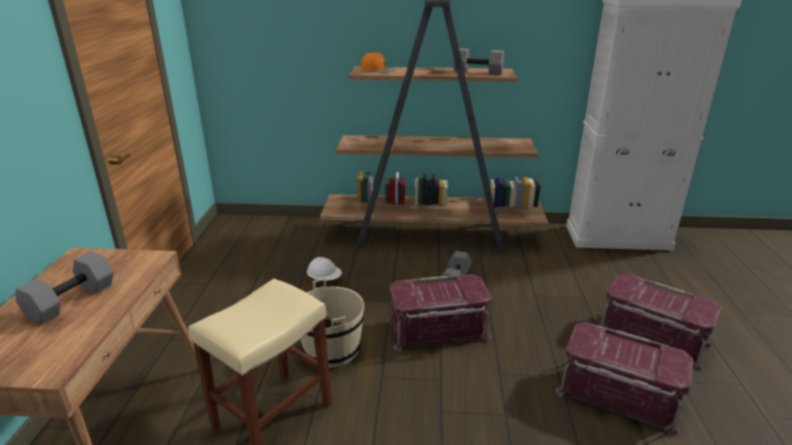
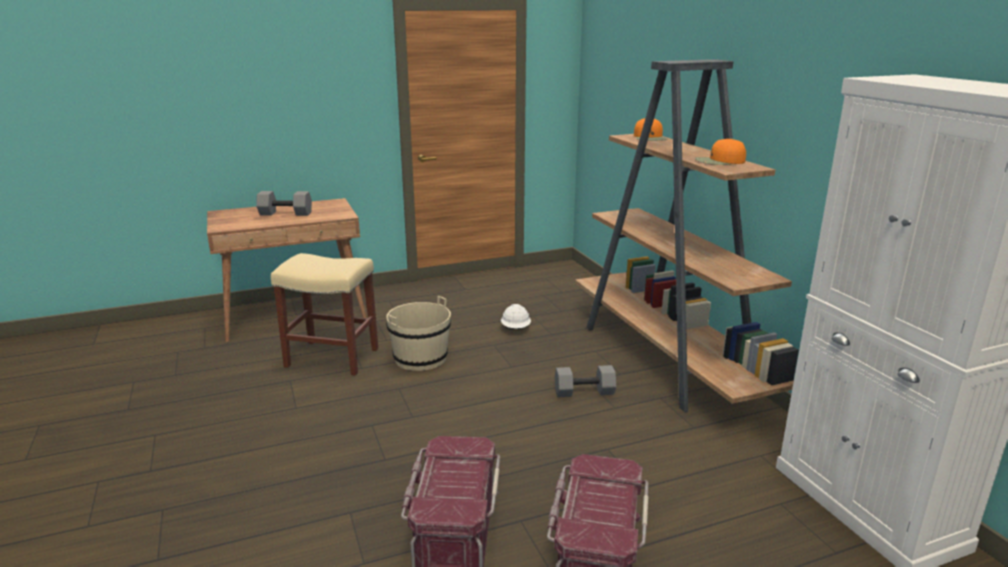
camera: 65 degrees right, 5 degrees down
red storage box [387,274,492,352] -> none
grey dumbbell [453,48,504,75] -> orange cap [695,138,746,165]

